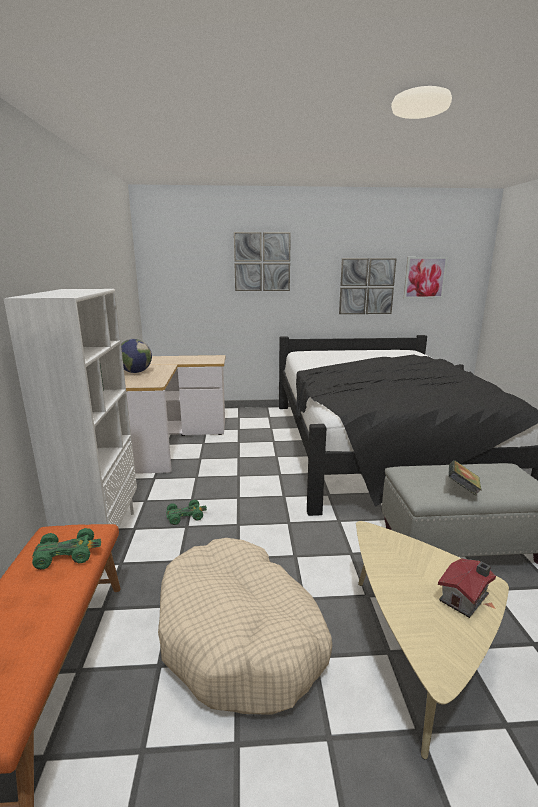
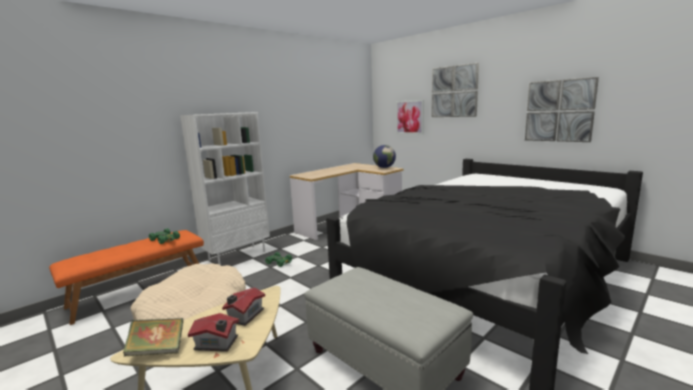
camera: 50 degrees right, 5 degrees down
globe [121,339,152,373] -> globe moved to [373,145,396,168]
picture [404,257,448,299] -> picture moved to [396,100,424,134]
book [448,460,481,496] -> book moved to [123,318,183,356]
none -> toy house [222,287,265,326]

